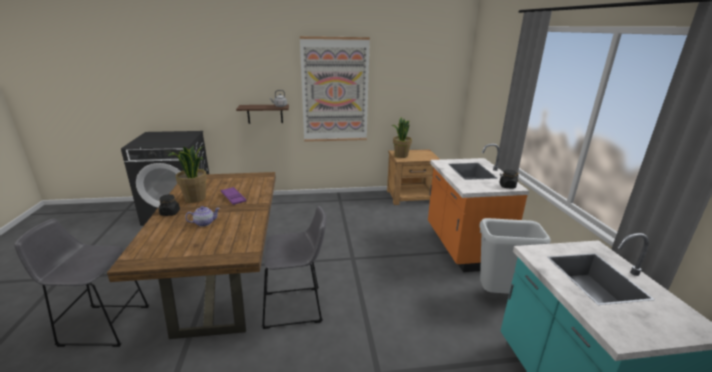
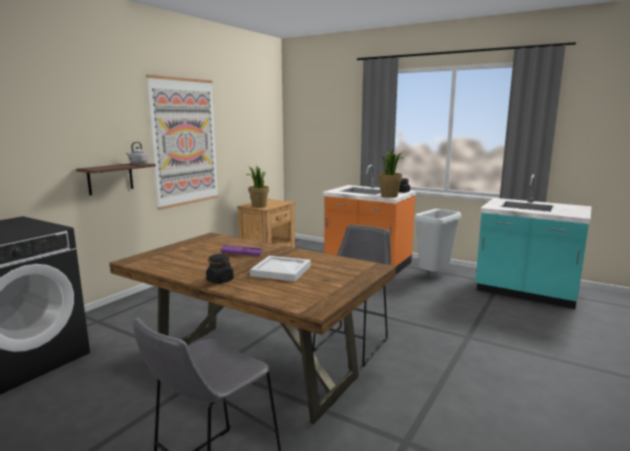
camera: 50 degrees left, 10 degrees down
potted plant [168,145,207,203] -> potted plant moved to [378,149,404,198]
teapot [185,206,220,227] -> white tray [250,256,311,281]

